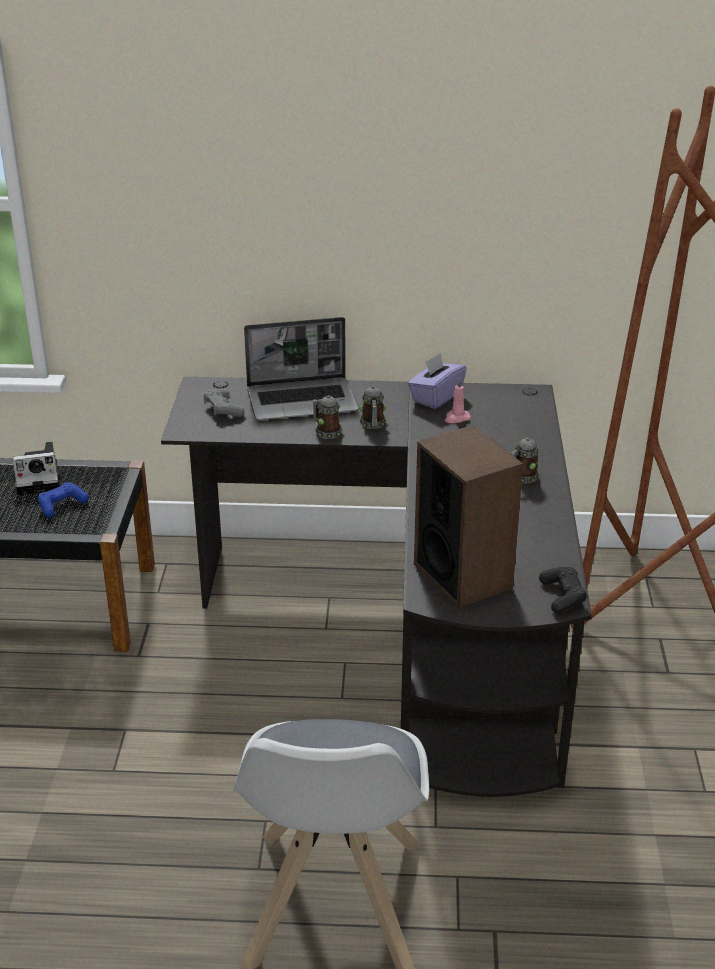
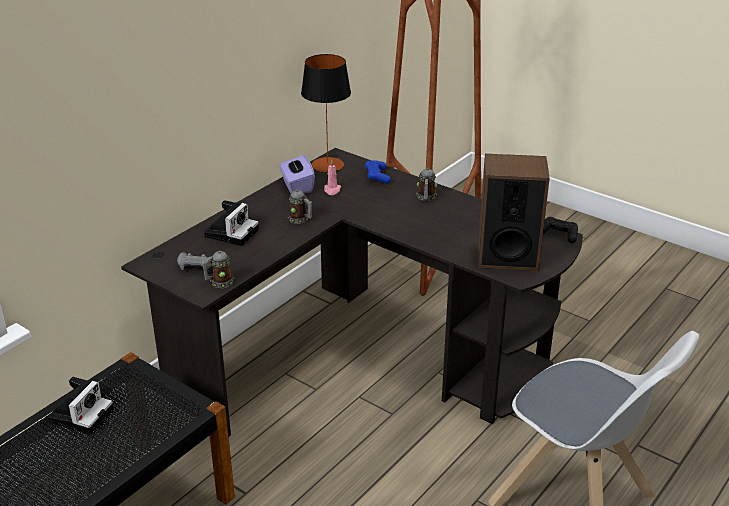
camera: 55 degrees left, 0 degrees up
blue game controller [38,482,89,518] -> blue game controller moved to [365,160,391,183]
laptop [244,317,358,420] -> camera [204,200,259,246]
mug [312,395,343,439] -> mug moved to [202,251,234,288]
none -> table lamp [301,54,351,172]

